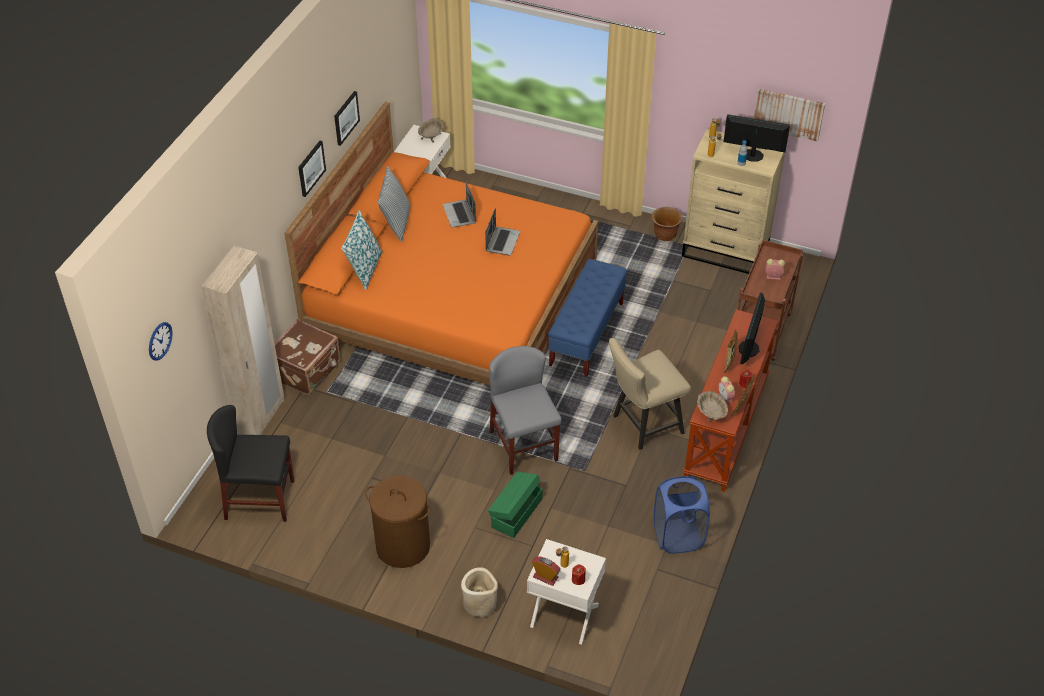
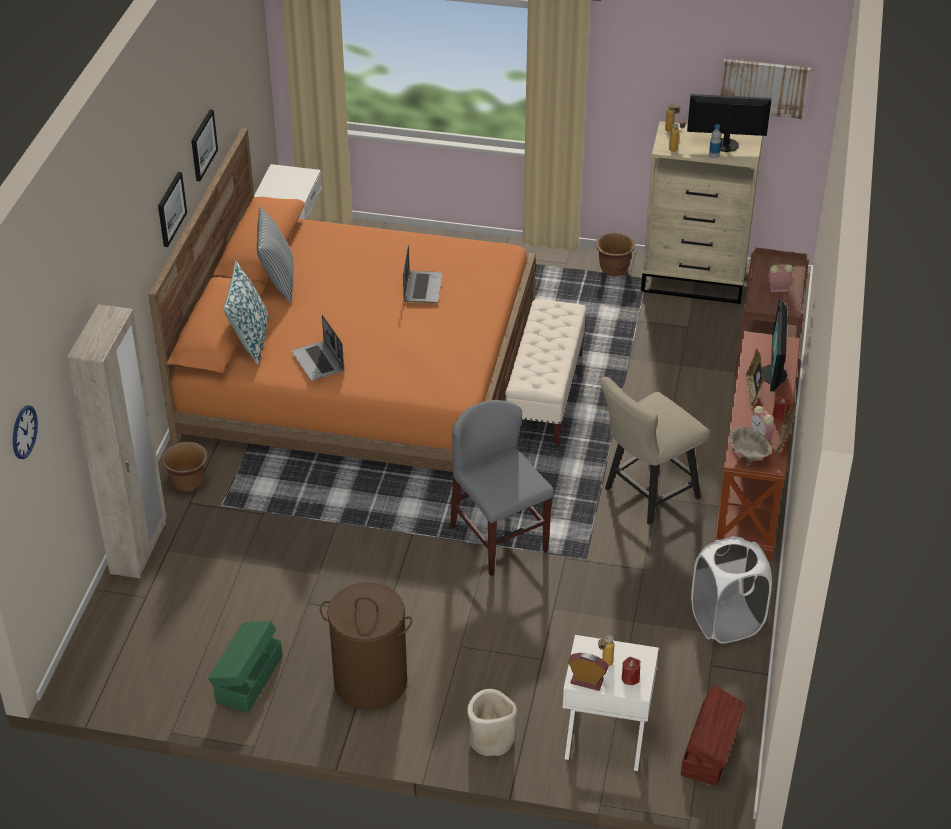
camera: 10 degrees left, 5 degrees down
black chair [207,405,295,522] -> none
brown suitcase [274,319,341,395] -> brown planter [161,441,208,492]
beige bowl [418,118,443,143] -> none
laptop [442,182,476,228] -> laptop moved to [292,315,344,381]
green storage box [488,472,543,538] -> green storage box moved to [208,621,282,712]
blue bench [548,259,627,377] -> beige bench [505,299,587,446]
blue laundry basket [654,476,710,554] -> white laundry basket [691,536,772,644]
none -> brown storage box [681,685,746,786]

